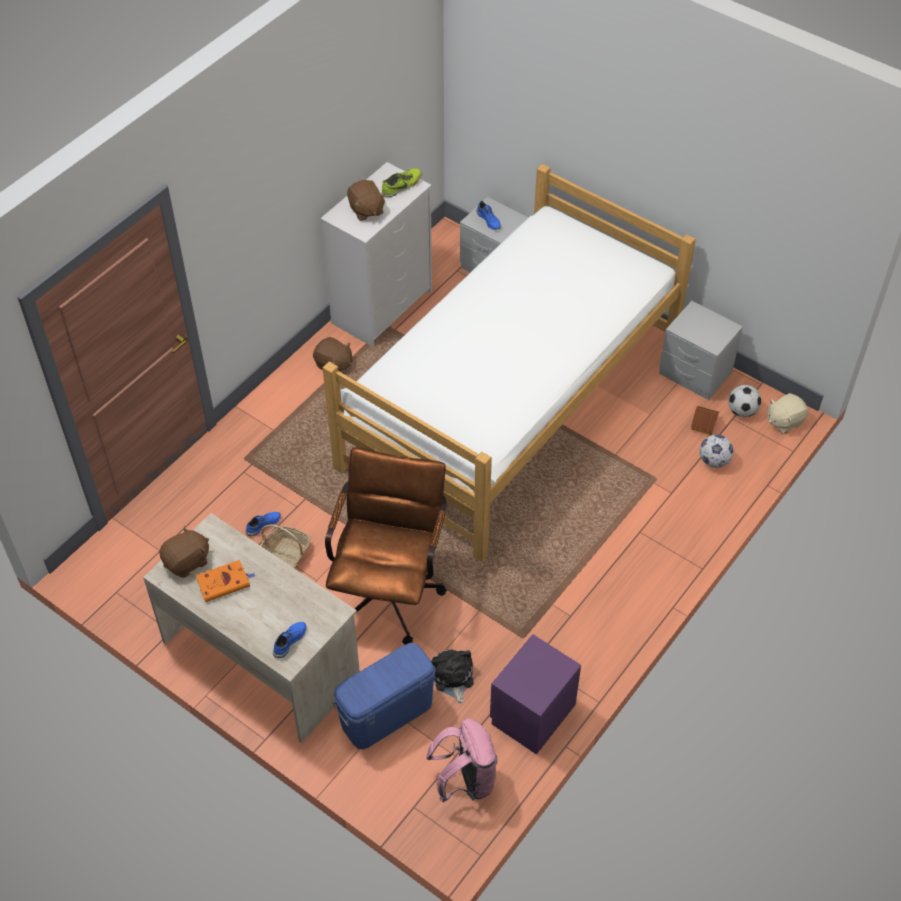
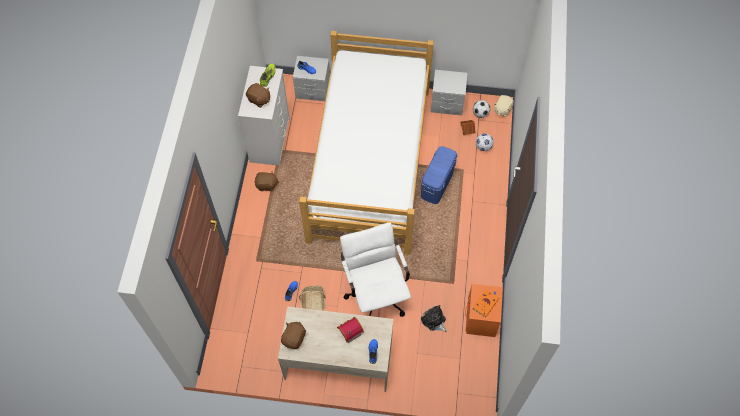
camera: 30 degrees left, 10 degrees up
orange book [196,560,256,602] -> orange book moved to [472,289,499,318]
brown office chair [325,447,447,645] -> white office chair [340,222,411,317]
blue storage box [332,643,436,750] -> blue storage box moved to [421,146,457,204]
pink backpack [426,718,498,803] -> none
purple nightstand [490,634,581,755] -> orange nightstand [465,284,503,337]
none -> toy house [337,317,364,343]

